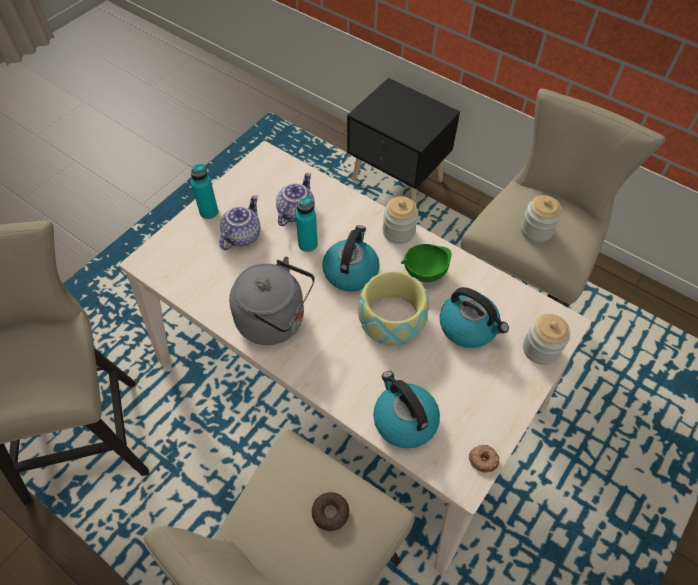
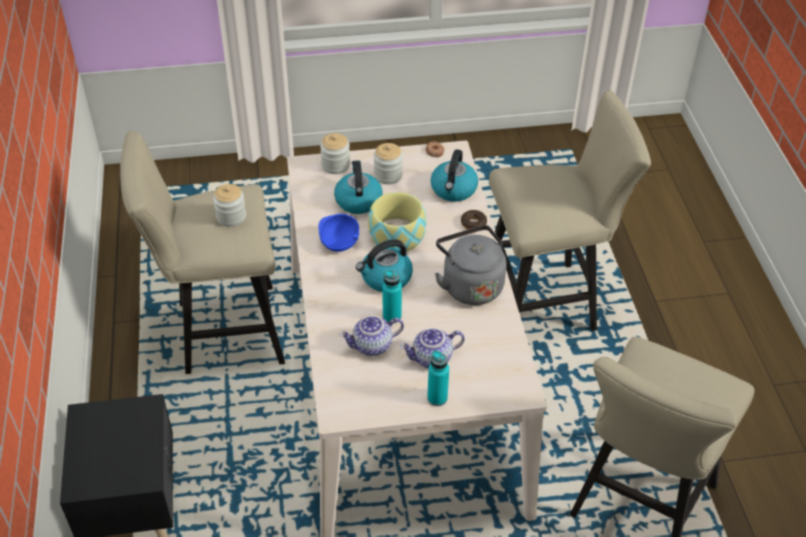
camera: 135 degrees left, 10 degrees down
donut [312,492,349,531] -> donut moved to [461,210,487,230]
jar [383,196,418,244] -> jar moved to [374,143,403,184]
green bowl [401,244,452,282] -> blue bowl [318,214,359,252]

